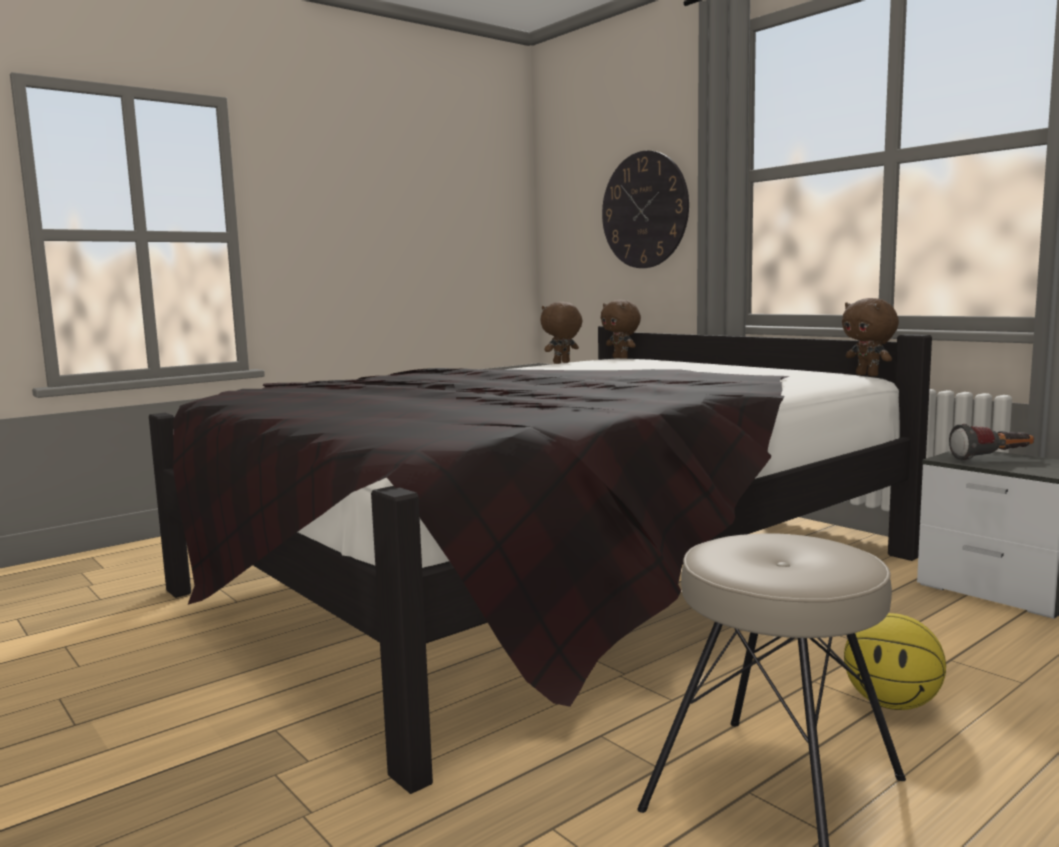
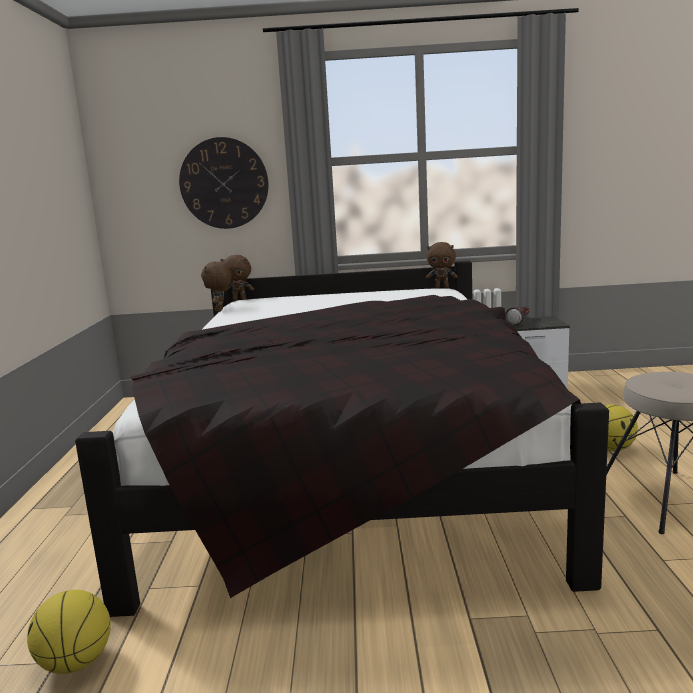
camera: 50 degrees left, 5 degrees up
none -> basketball [27,590,111,674]

